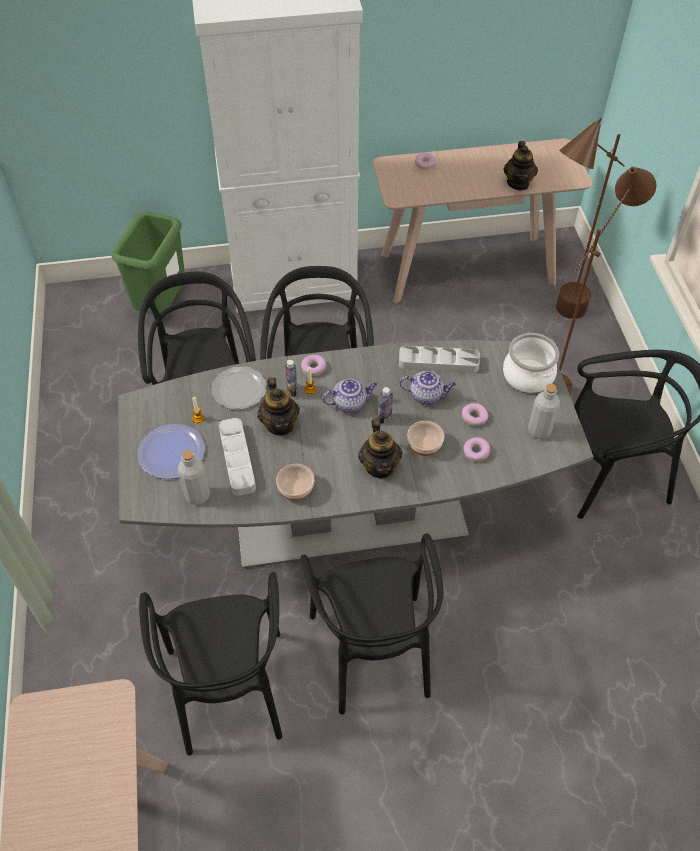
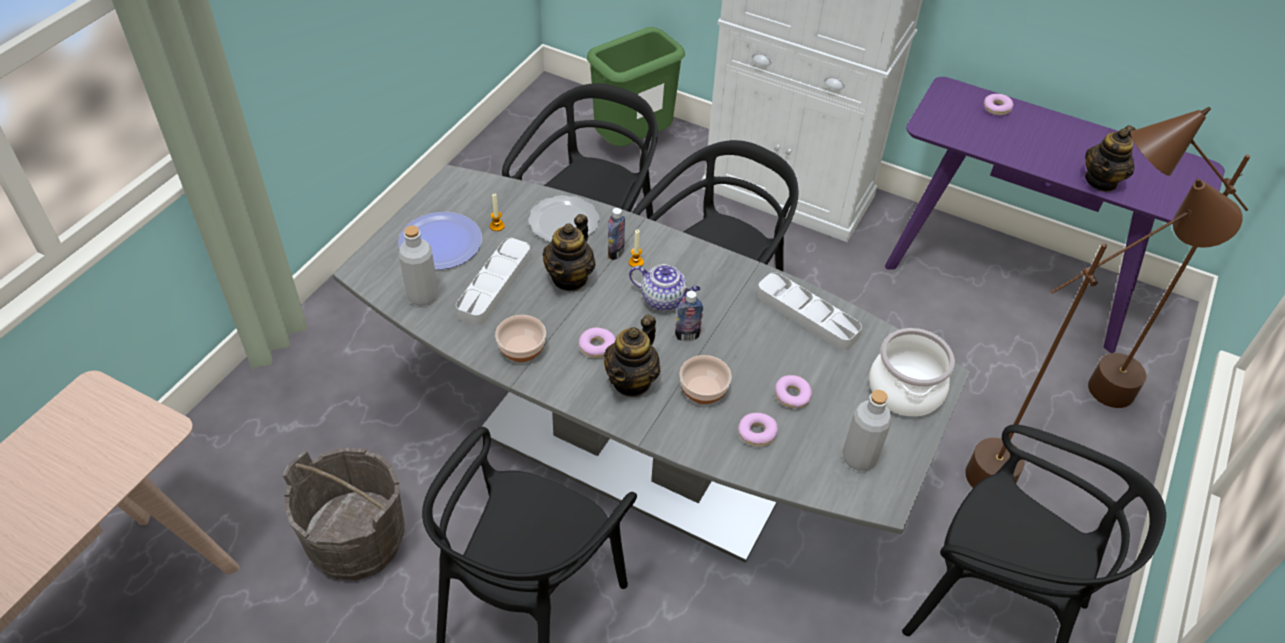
camera: 35 degrees right, 5 degrees down
black chair [139,572,282,756] -> grey bucket [283,448,404,580]
donut [301,355,326,376] -> donut moved to [579,328,616,358]
beige console table [373,139,593,303] -> purple console table [885,77,1225,353]
teapot [399,371,456,405] -> none

